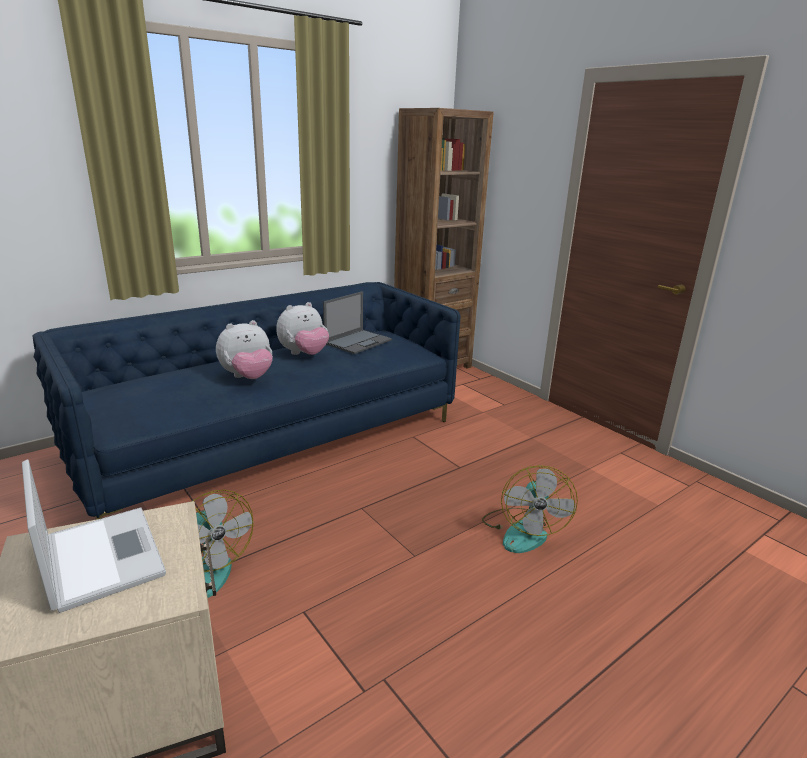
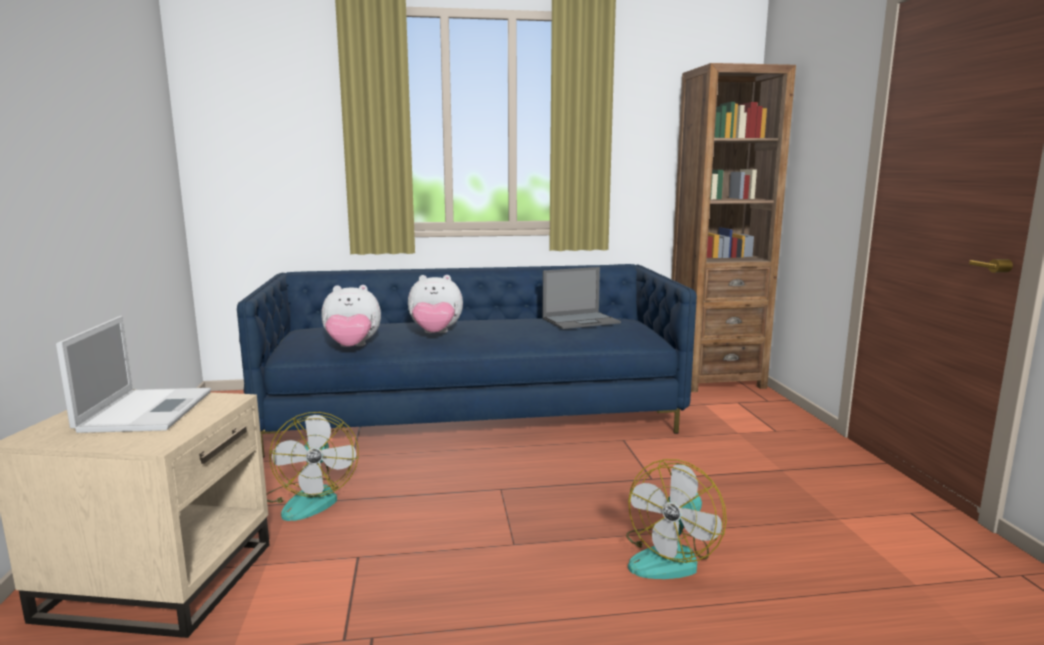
camera: 30 degrees right, 10 degrees down
plush toy [276,302,329,355] -> plush toy moved to [321,285,381,347]

